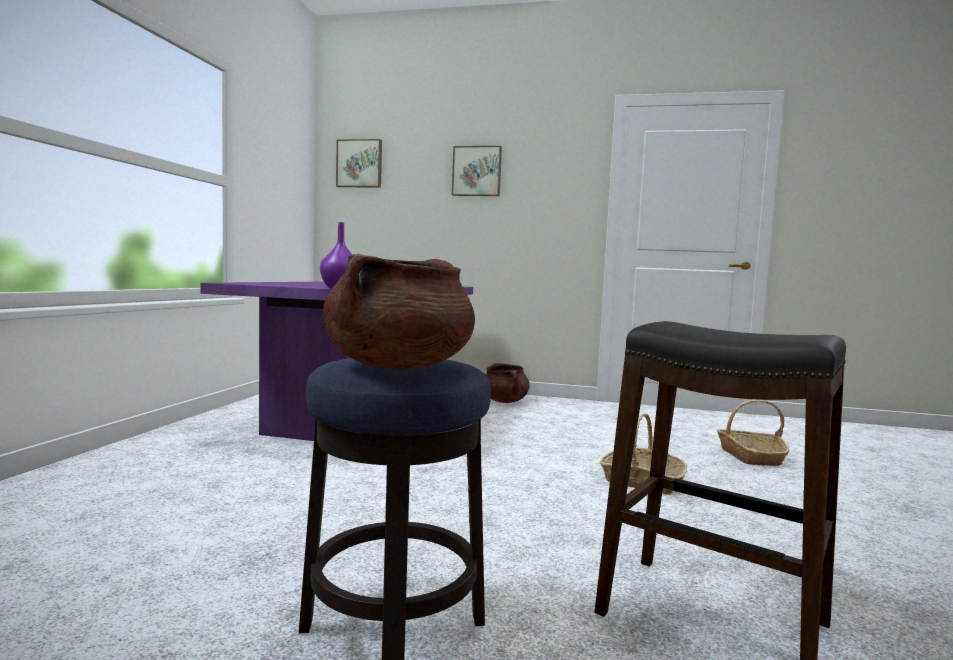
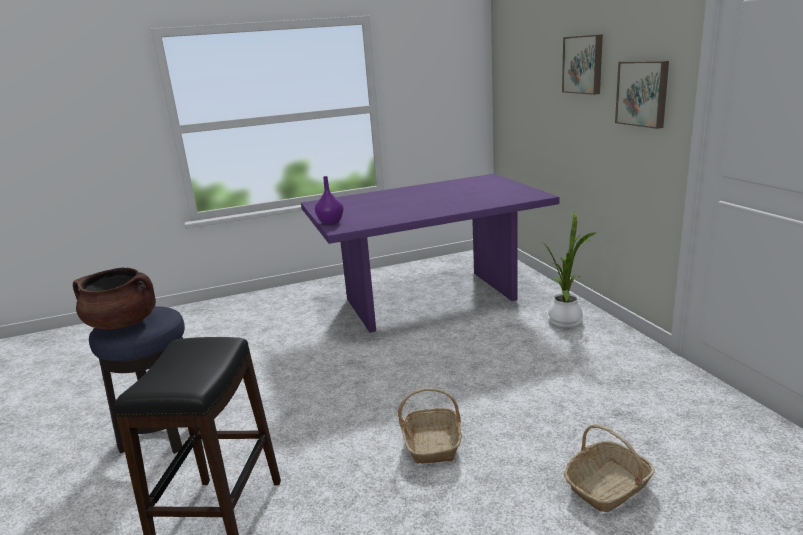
camera: 60 degrees right, 15 degrees up
picture [336,139,382,188] -> picture moved to [615,61,669,129]
brown cooking pot [486,363,530,403] -> potted plant [541,212,597,328]

